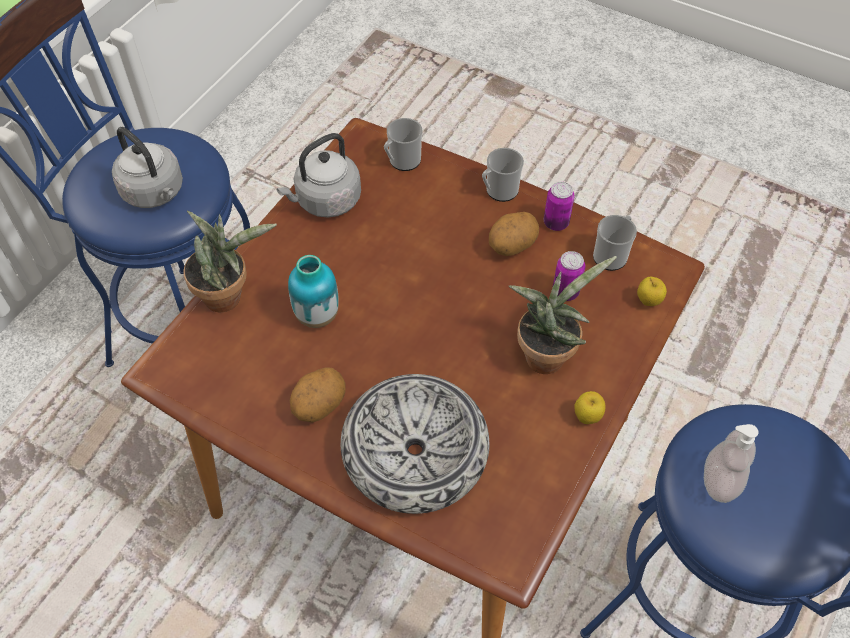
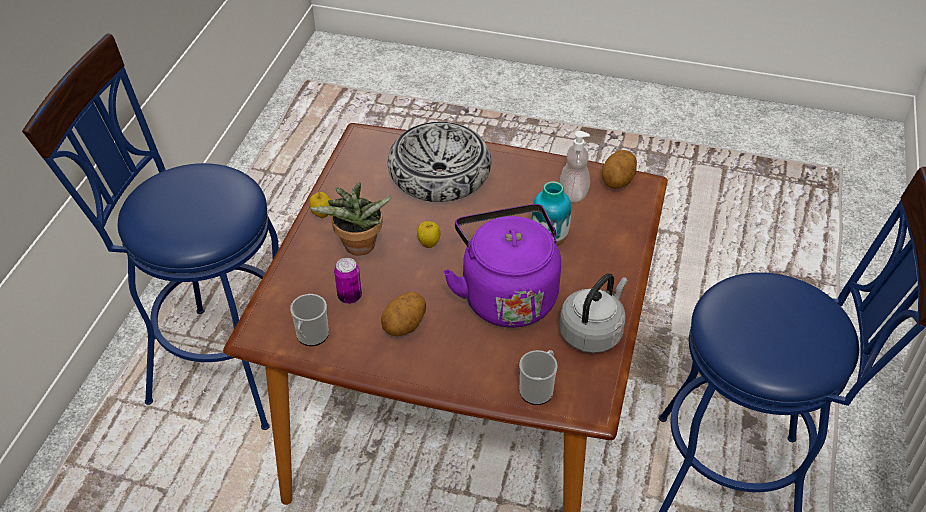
camera: 165 degrees right, 10 degrees down
grey kettle [112,127,183,208] -> none
potted plant [183,211,277,312] -> none
potato [290,367,345,422] -> potato moved to [602,150,637,189]
mug [482,148,524,202] -> none
can [544,182,575,231] -> none
apple [637,277,667,306] -> apple moved to [417,221,441,248]
soap dispenser [704,424,759,503] -> soap dispenser moved to [560,131,590,202]
none -> purple kettle [443,204,561,328]

